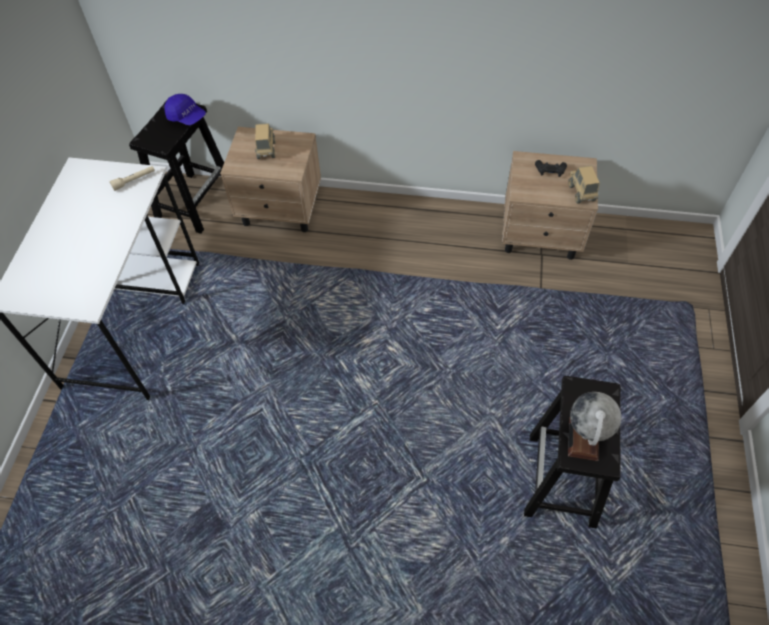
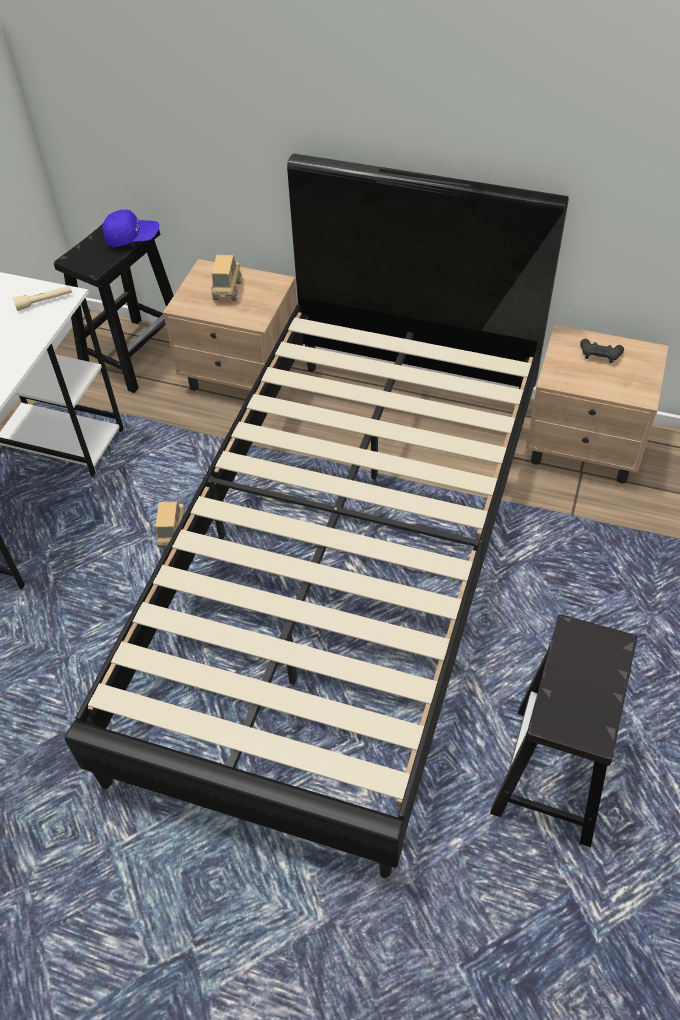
camera: 10 degrees right, 5 degrees down
blue cap [164,94,206,125] -> blue cap turned 45 degrees counterclockwise [102,210,159,247]
toy truck [568,165,600,203] -> toy truck moved to [155,502,185,548]
globe [568,392,621,461] -> none
none -> black bed [65,153,569,878]

